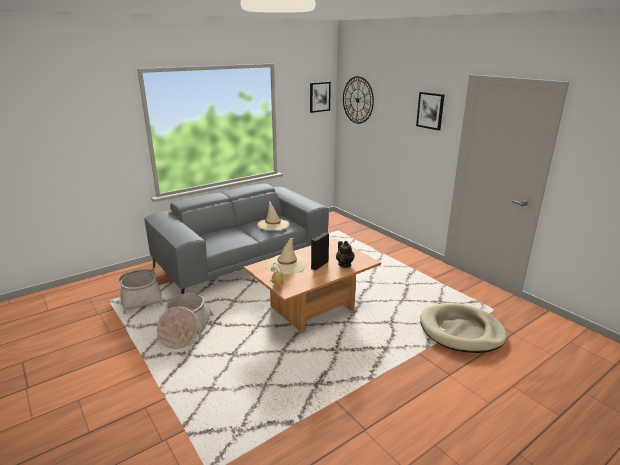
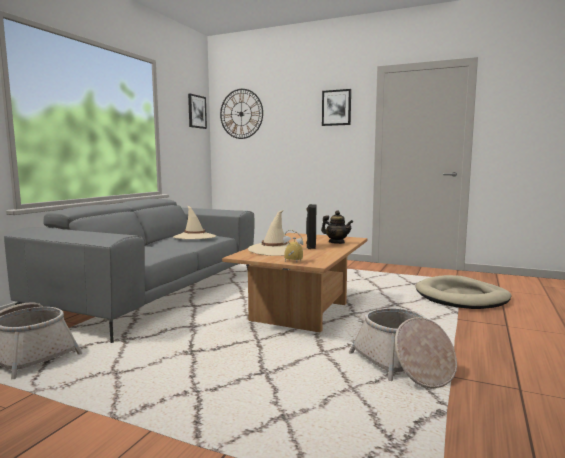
camera: 30 degrees left, 15 degrees down
basket [157,293,214,349] -> basket moved to [349,308,457,388]

